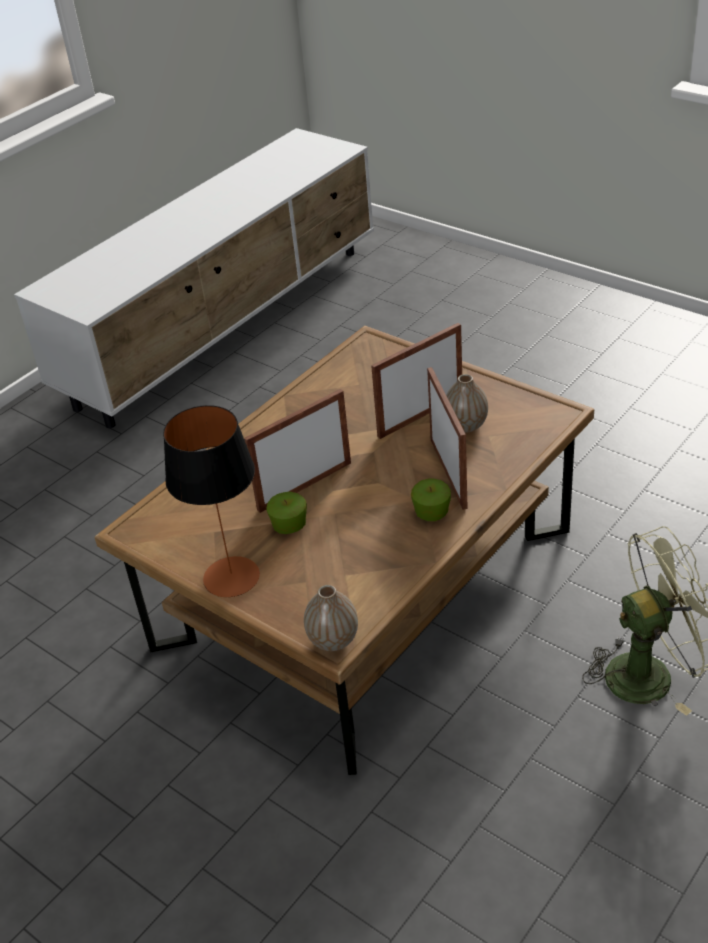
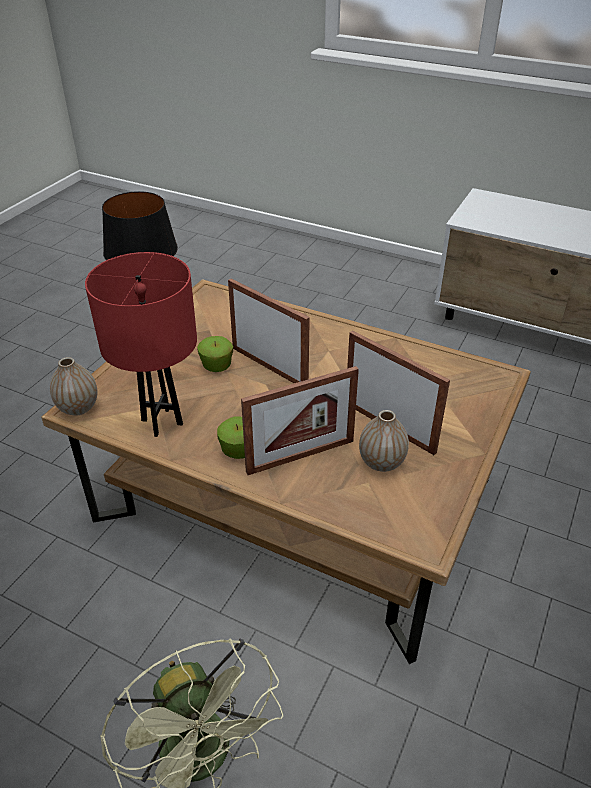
camera: 75 degrees right, 0 degrees up
none -> red table lamp [85,252,197,437]

